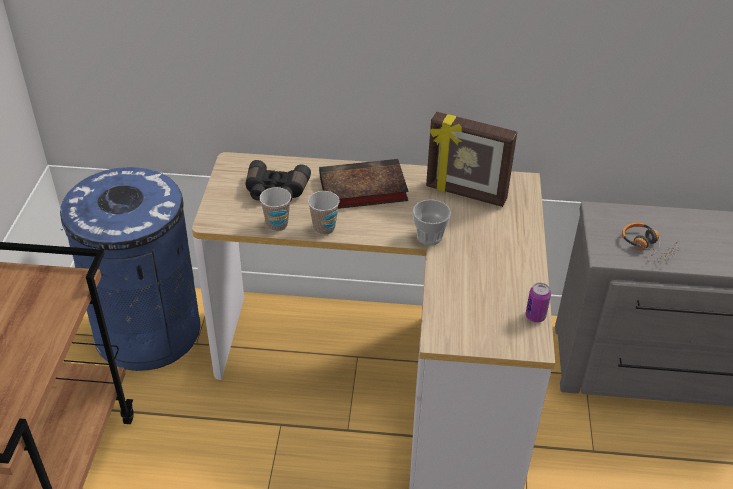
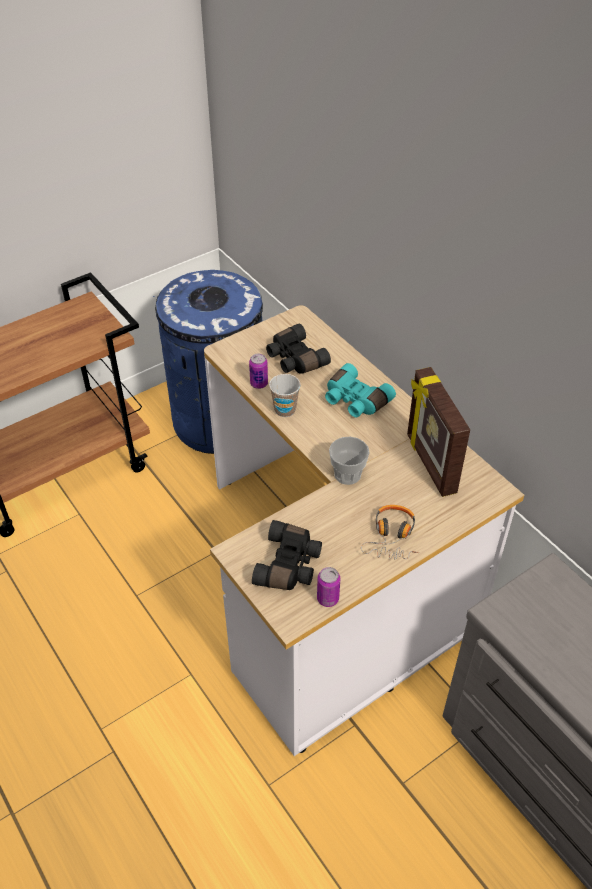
camera: 50 degrees right, 5 degrees up
cup [259,187,291,231] -> can [249,354,268,389]
book [319,159,409,209] -> turquoise binoculars [325,363,396,417]
headphones [622,222,680,265] -> headphones moved to [361,505,419,559]
none -> black binoculars [252,520,322,590]

